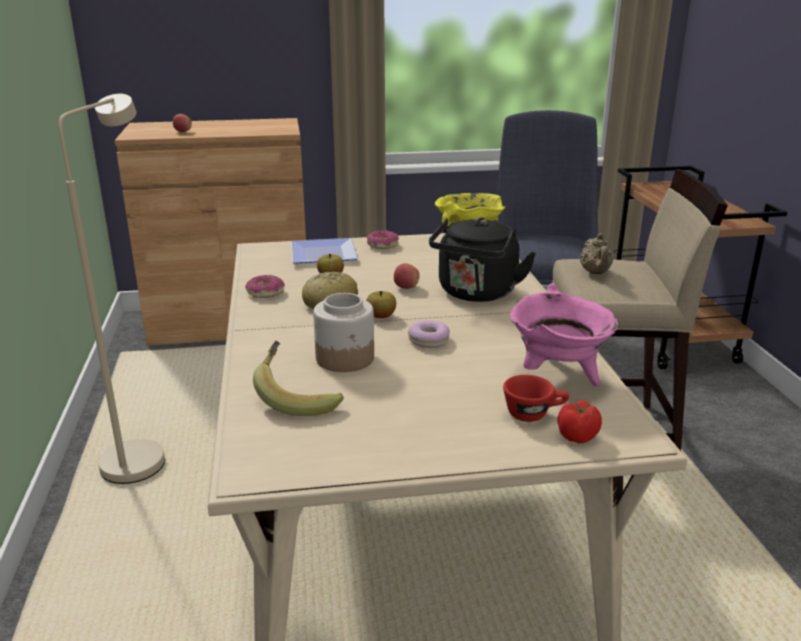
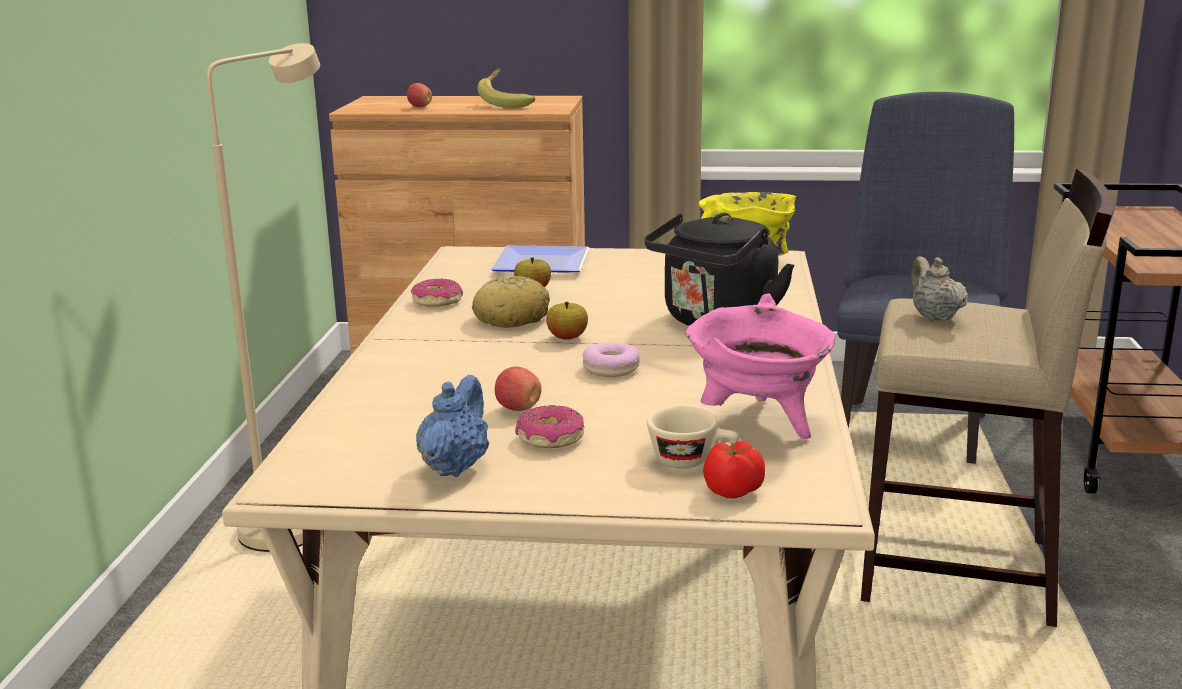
camera: 15 degrees right, 5 degrees down
banana [253,341,344,416] -> banana moved to [477,68,535,108]
jar [313,293,374,372] -> none
donut [367,230,399,249] -> donut moved to [515,405,584,448]
apple [394,263,420,289] -> apple moved to [495,367,541,411]
red cup [503,375,569,422] -> beige cup [647,406,739,468]
beige teapot [580,233,613,274] -> beige teapot turned 150 degrees clockwise [911,257,968,321]
none -> blue teapot [416,375,489,477]

